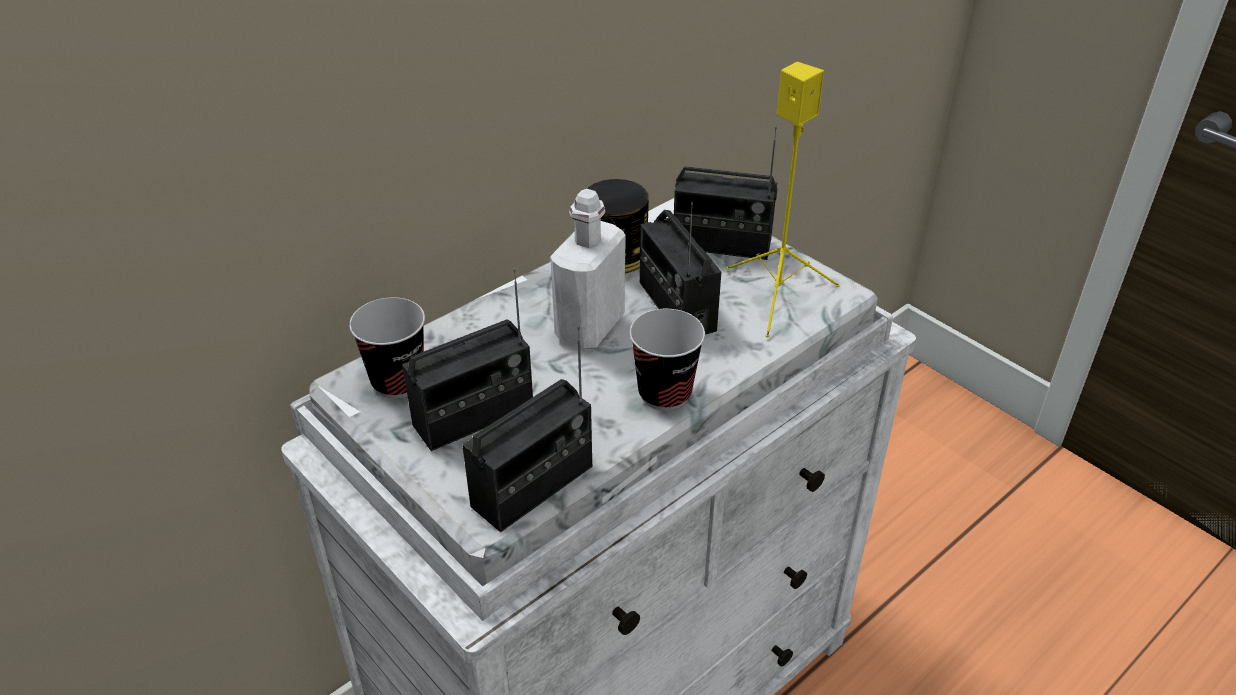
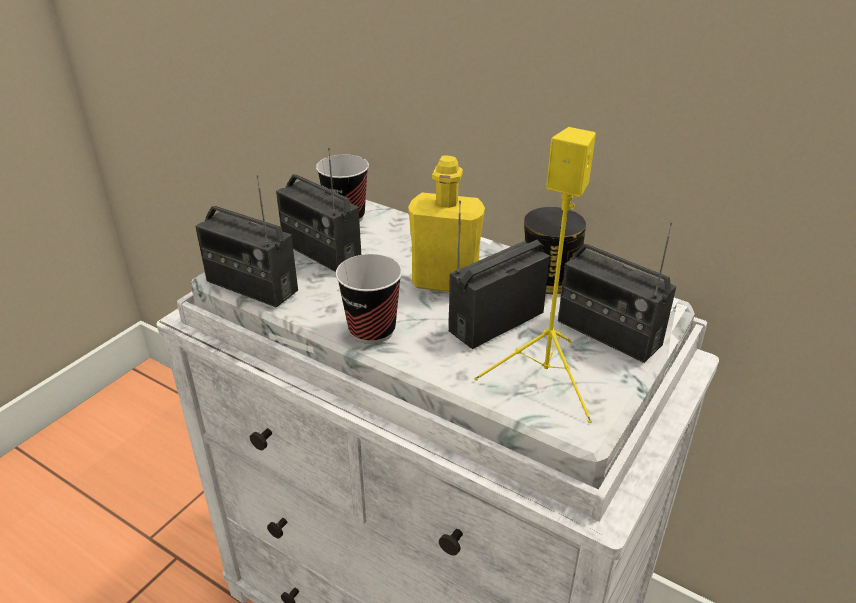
camera: 75 degrees right, 5 degrees down
white bottle [550,189,626,349] -> yellow bottle [408,155,485,292]
radio [674,127,778,260] -> radio turned 45 degrees counterclockwise [558,222,676,363]

